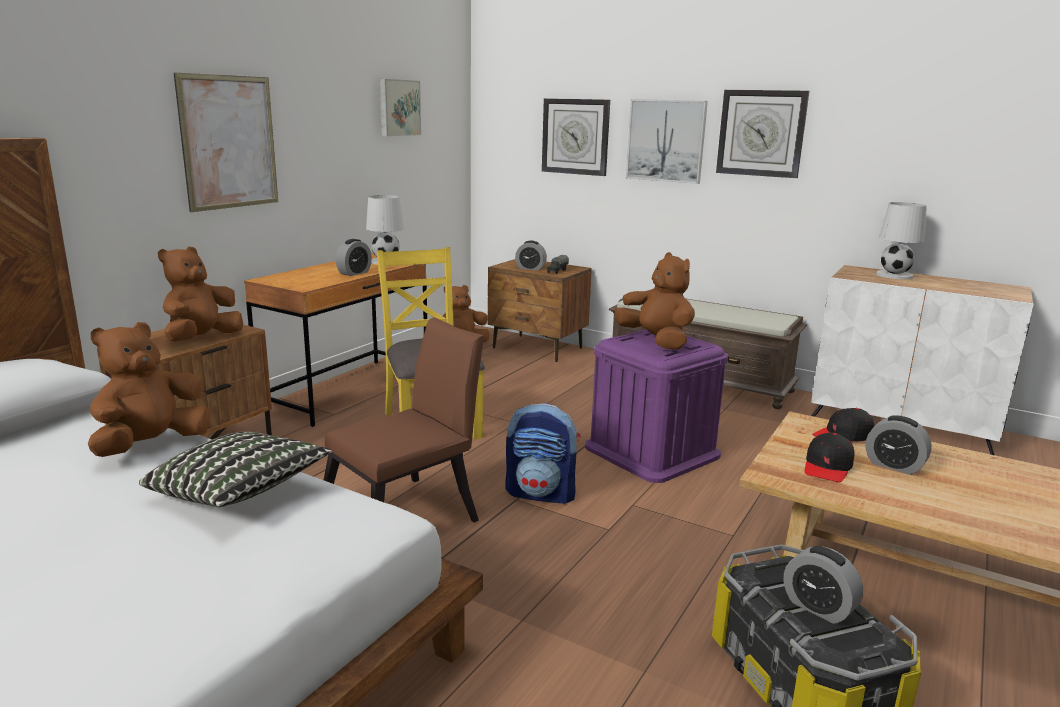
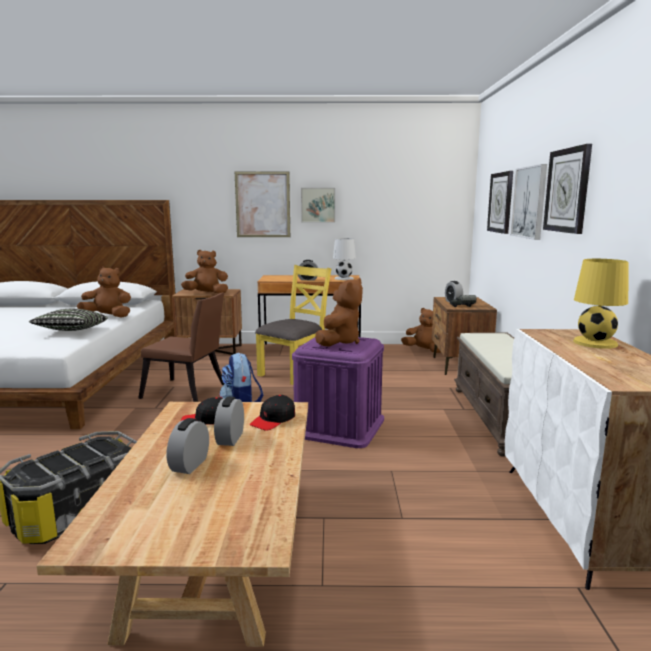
camera: 60 degrees right, 5 degrees down
picture [380,79,421,136] -> picture moved to [301,188,335,223]
alarm clock [784,546,863,624] -> alarm clock moved to [167,418,209,474]
black cap [812,408,874,442] -> black cap turned 90 degrees counterclockwise [249,395,295,431]
white table lamp [876,202,927,279] -> yellow table lamp [573,259,629,349]

